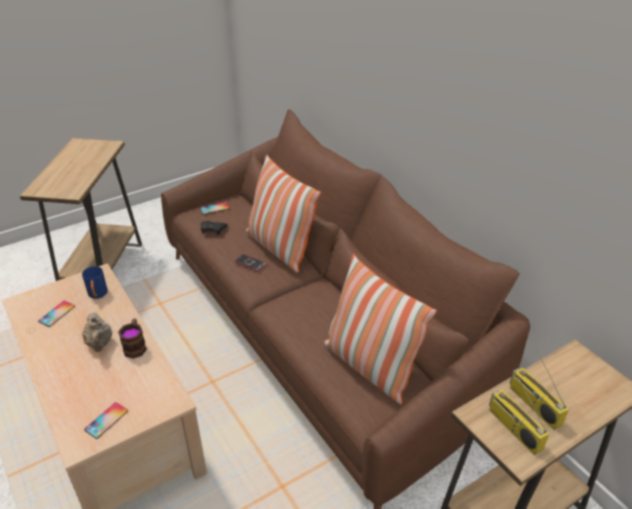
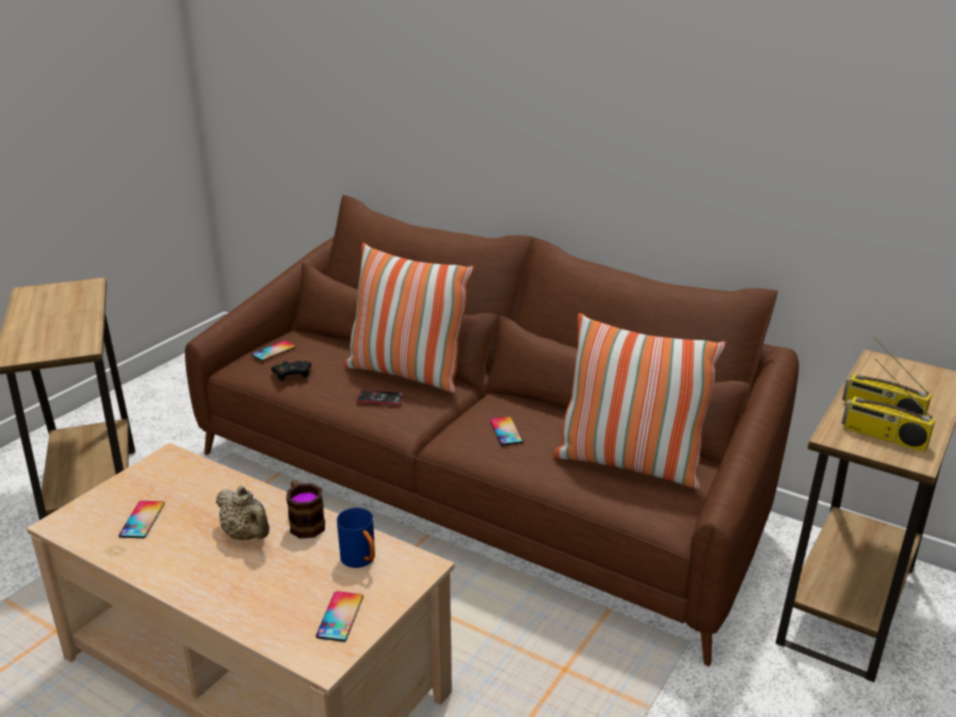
camera: 25 degrees left, 10 degrees down
blue mug [82,266,108,299] -> blue mug moved to [337,508,375,568]
none -> phone [490,416,523,445]

